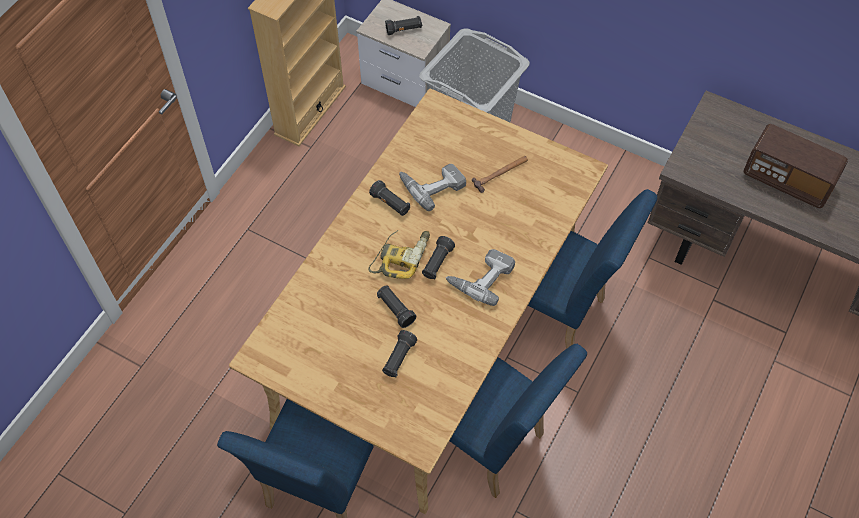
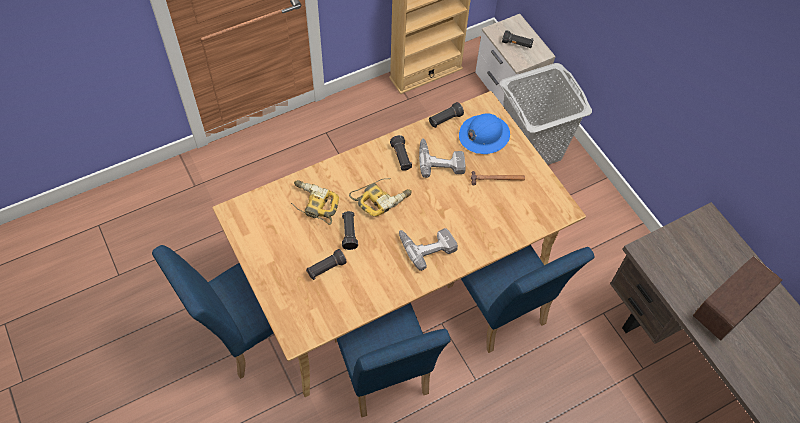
camera: 30 degrees right, 0 degrees up
black flashlight [422,236,455,279] -> black flashlight moved to [429,102,464,128]
radio [743,124,848,208] -> radio turned 75 degrees clockwise [693,256,782,341]
none -> power drill [291,180,339,225]
none -> blue hard hat [459,113,510,154]

